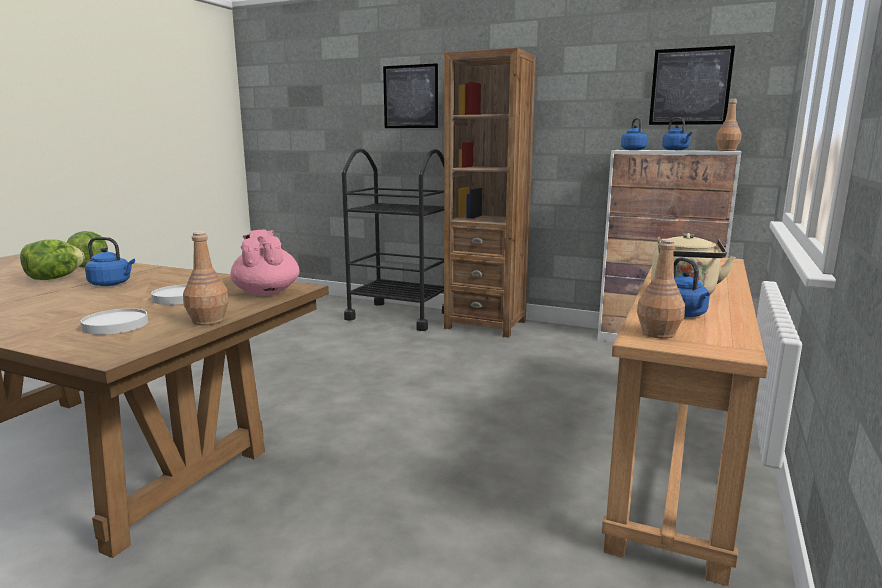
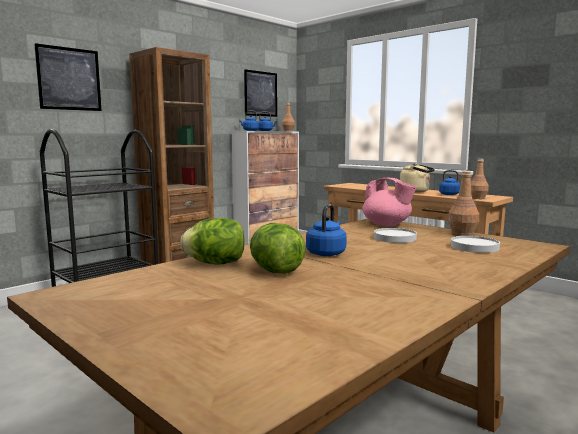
camera: 70 degrees left, 5 degrees down
pink teapot [231,229,300,296] -> pink teapot turned 135 degrees counterclockwise [362,178,417,226]

